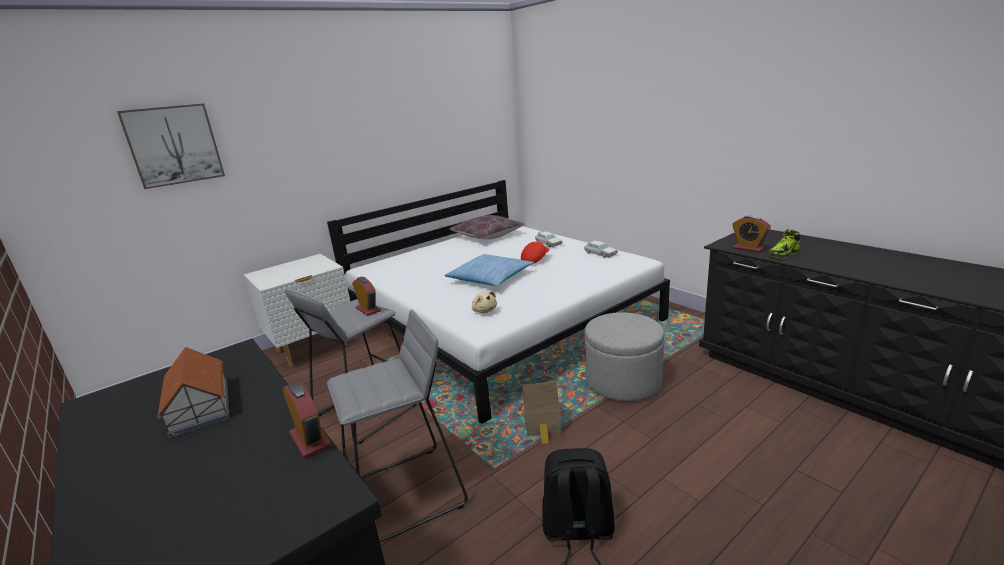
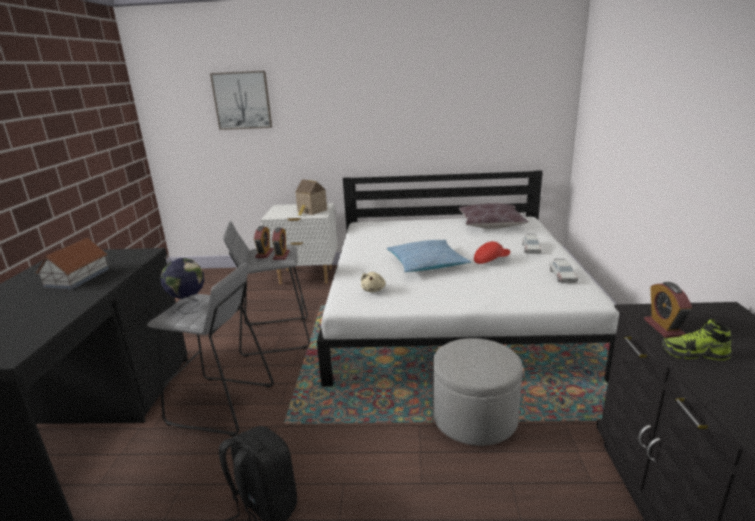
camera: 40 degrees right, 0 degrees up
alarm clock [283,381,332,458] -> alarm clock moved to [254,226,273,258]
toy house [523,382,561,444] -> toy house moved to [295,179,327,216]
none -> globe [160,258,204,314]

